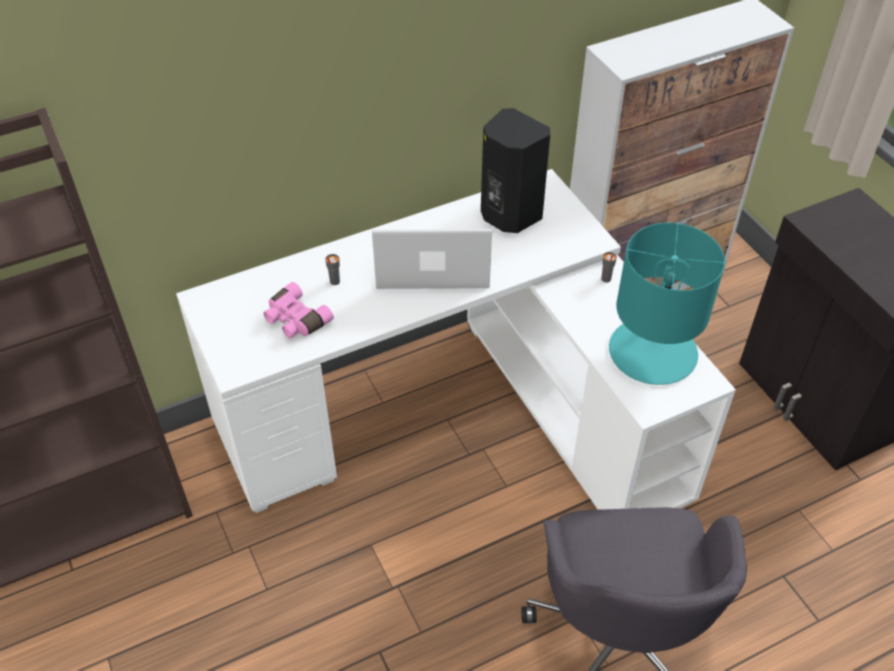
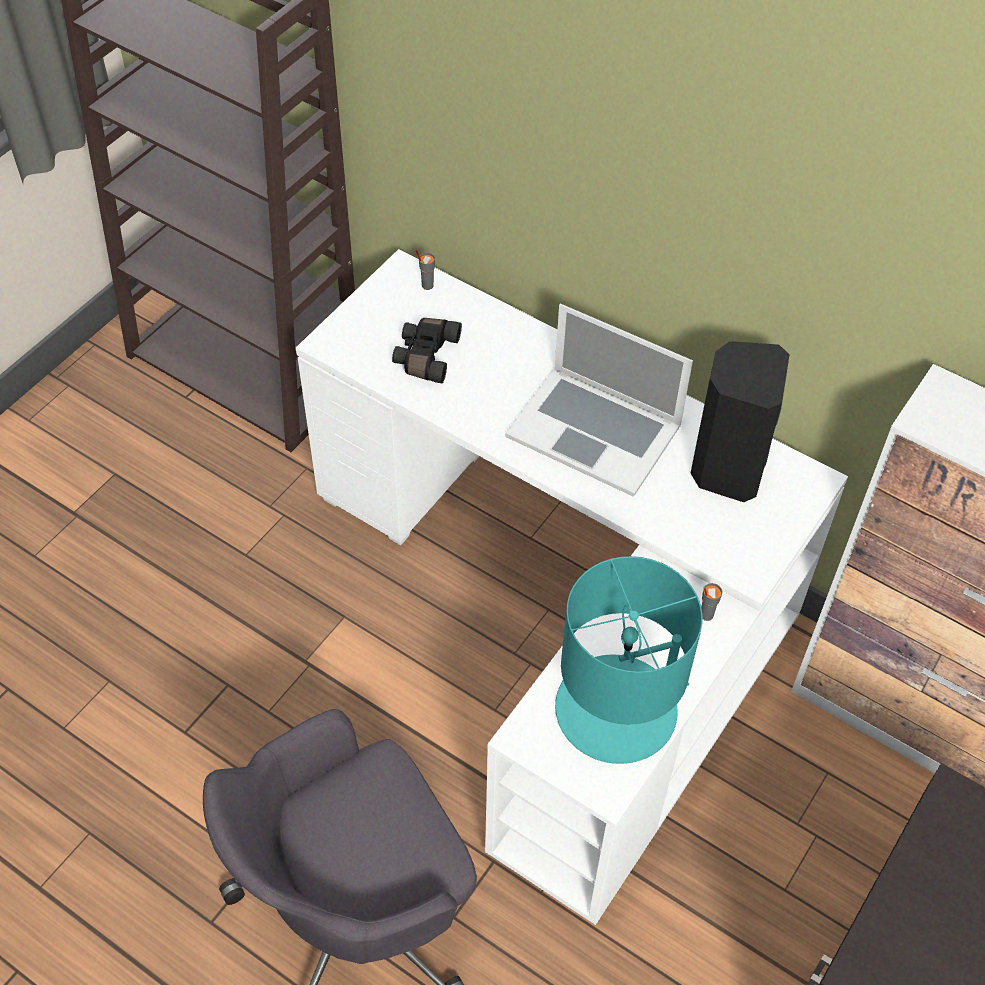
camera: 60 degrees right, 5 degrees up
pink binoculars [264,282,334,338] -> black binoculars [392,318,462,383]
grey cup [325,254,340,285] -> grey cup moved to [416,250,435,290]
laptop [372,229,492,289] -> laptop turned 150 degrees clockwise [505,304,693,497]

